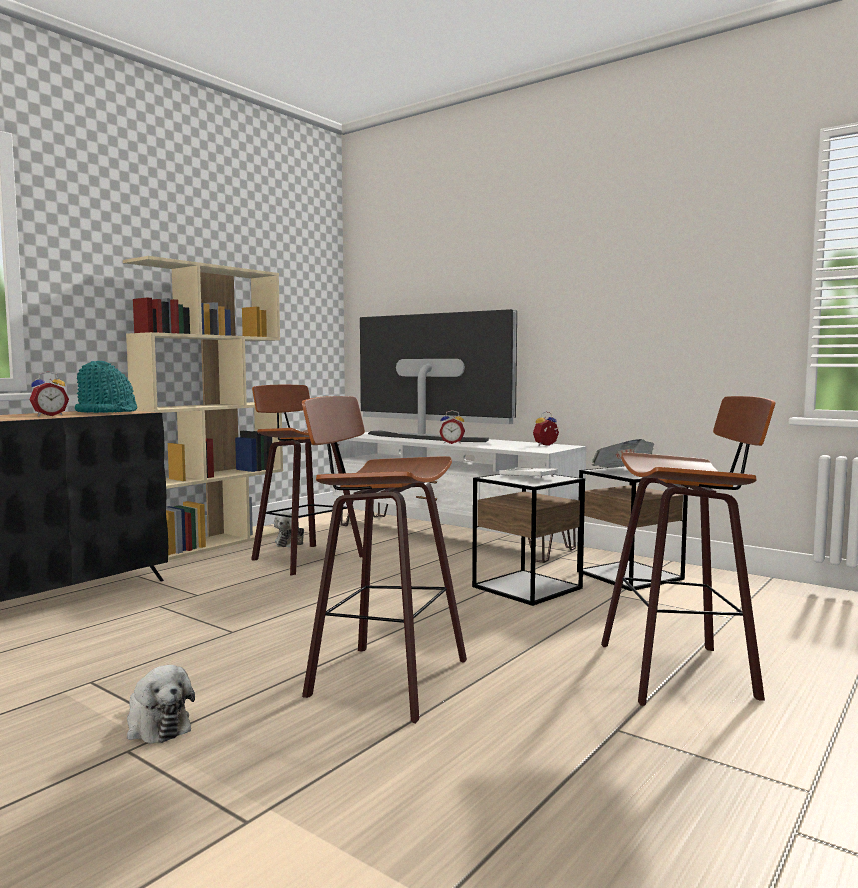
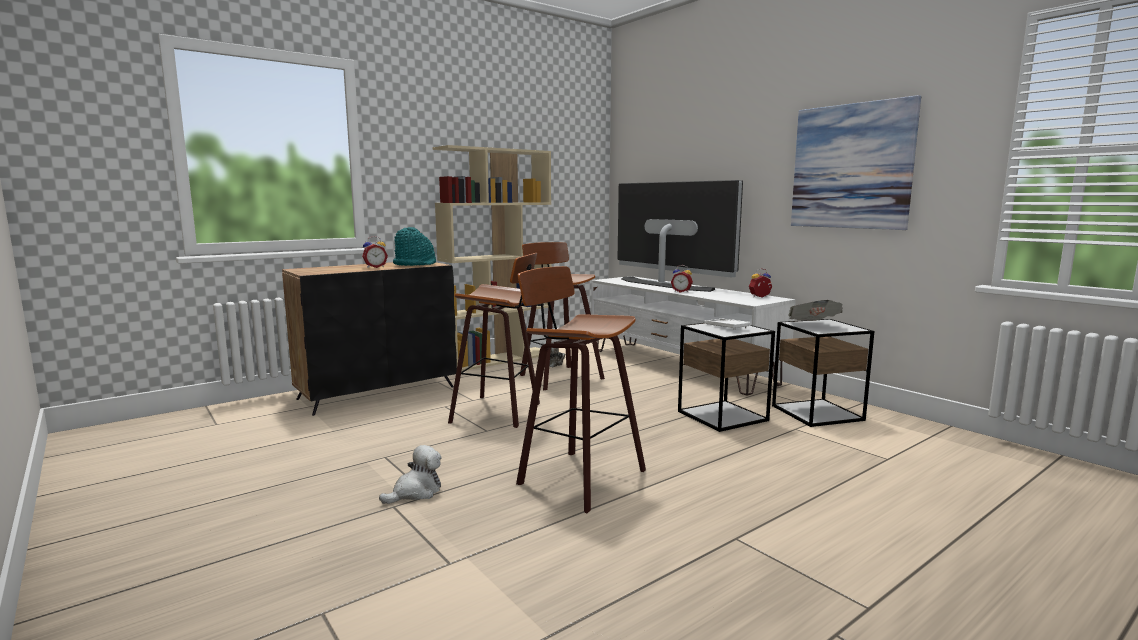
camera: 15 degrees right, 5 degrees up
plush toy [127,665,195,743] -> plush toy turned 105 degrees counterclockwise [379,445,441,504]
stool [601,396,775,706] -> stool moved to [448,253,540,428]
none -> picture [791,95,921,230]

